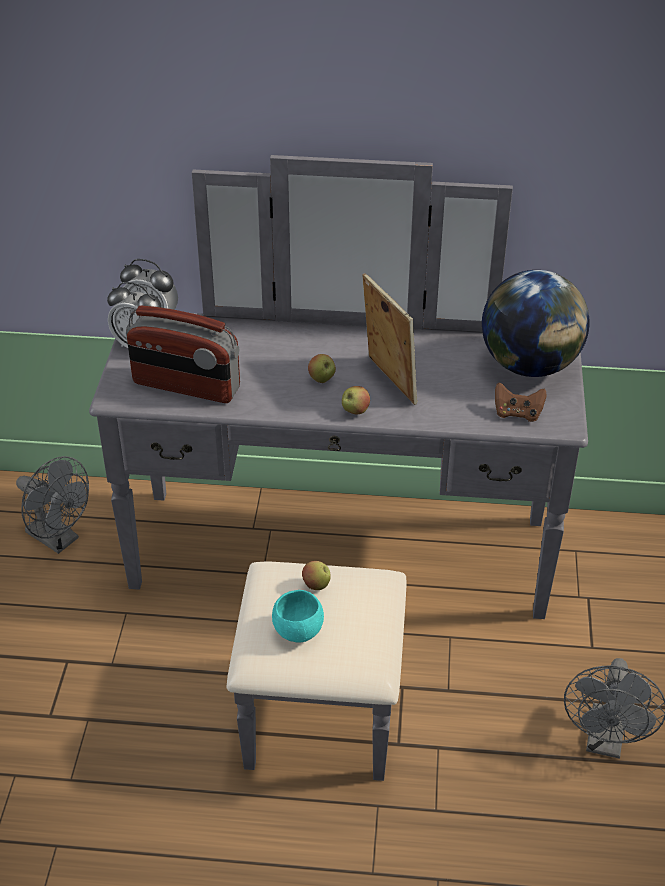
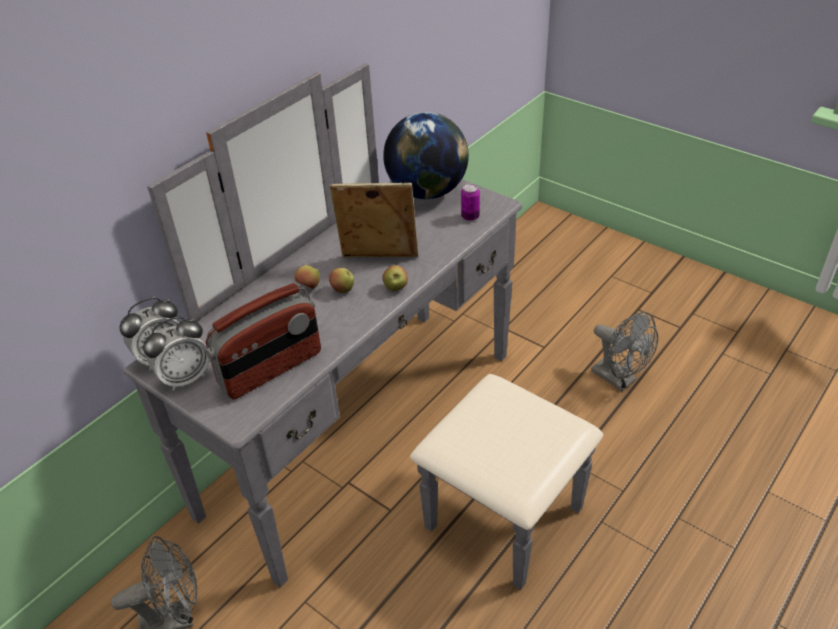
camera: 55 degrees left, 0 degrees up
turquoise bowl [272,590,324,643] -> none
apple [302,561,331,590] -> apple moved to [295,265,320,289]
brown game controller [495,382,546,422] -> can [461,184,480,221]

